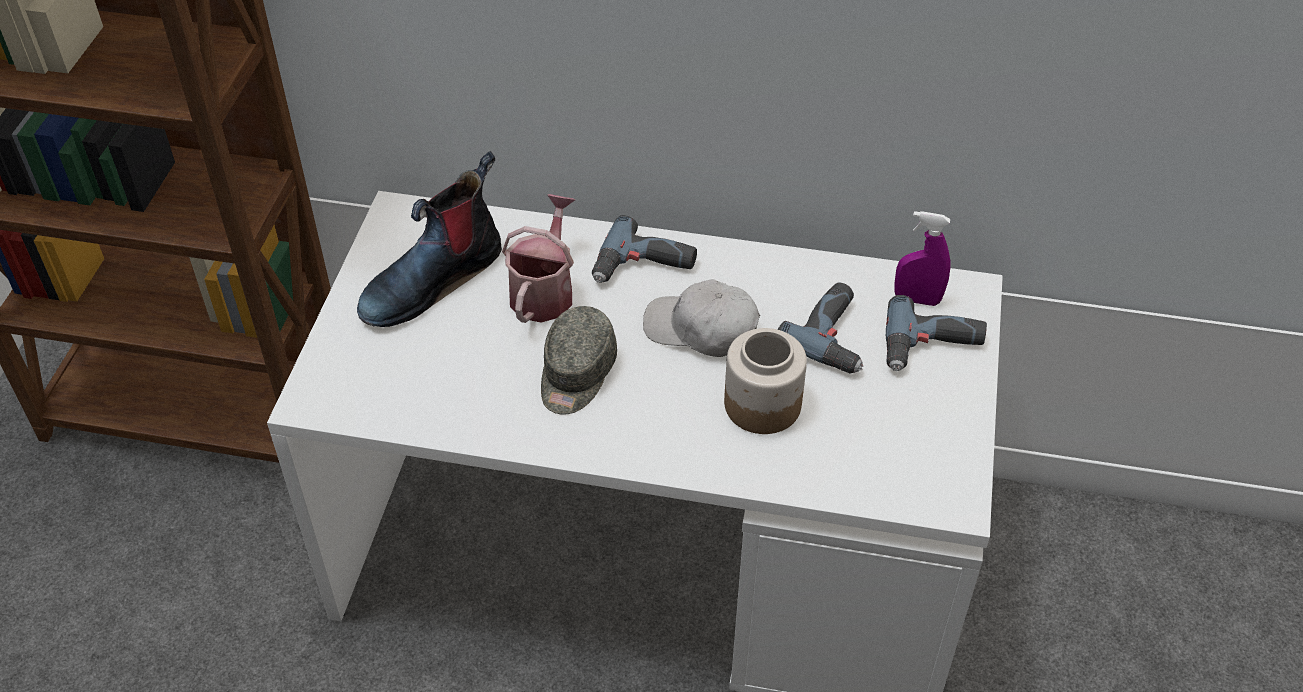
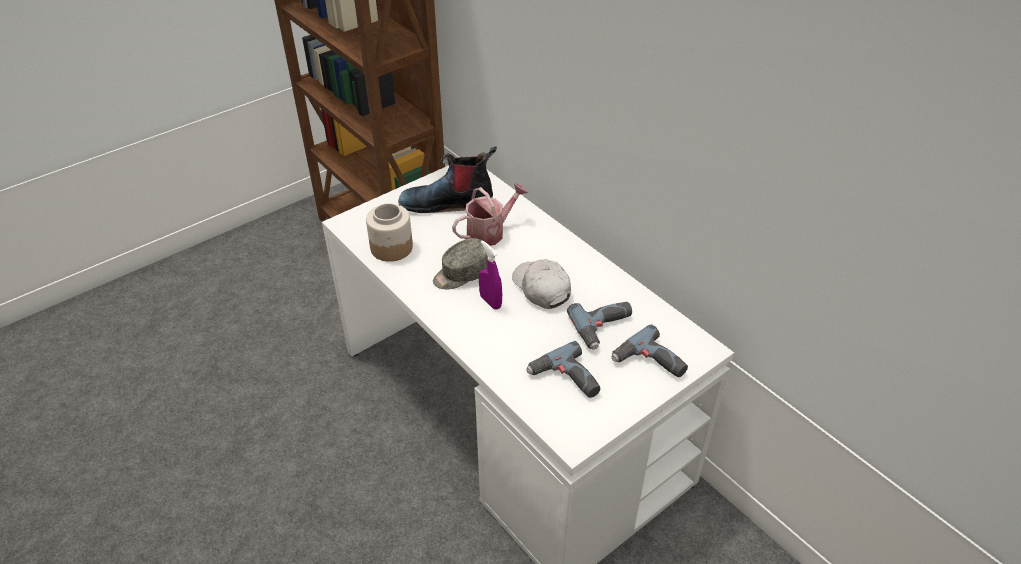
camera: 40 degrees right, 5 degrees down
power drill [592,215,697,283] -> power drill moved to [526,341,600,398]
jar [724,328,807,434] -> jar moved to [366,203,413,262]
purple spray bottle [894,211,951,306] -> purple spray bottle moved to [479,240,502,310]

